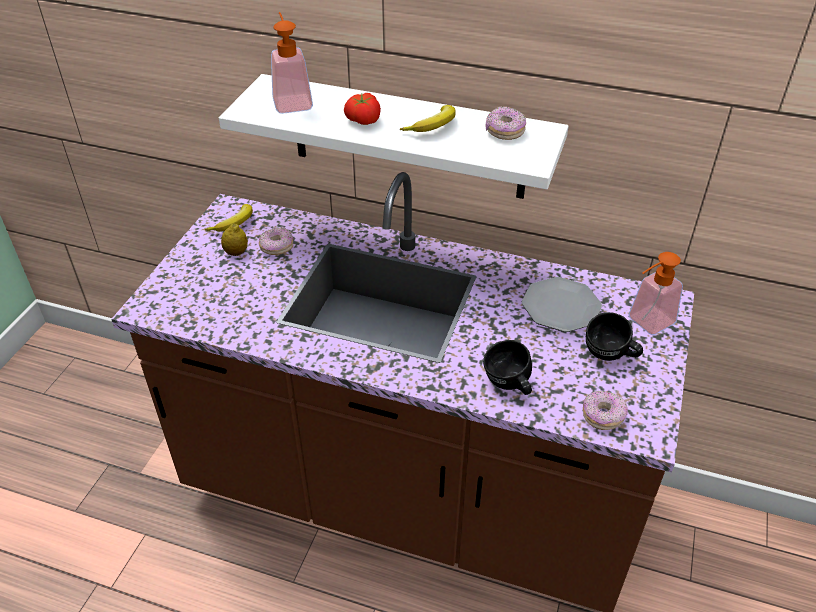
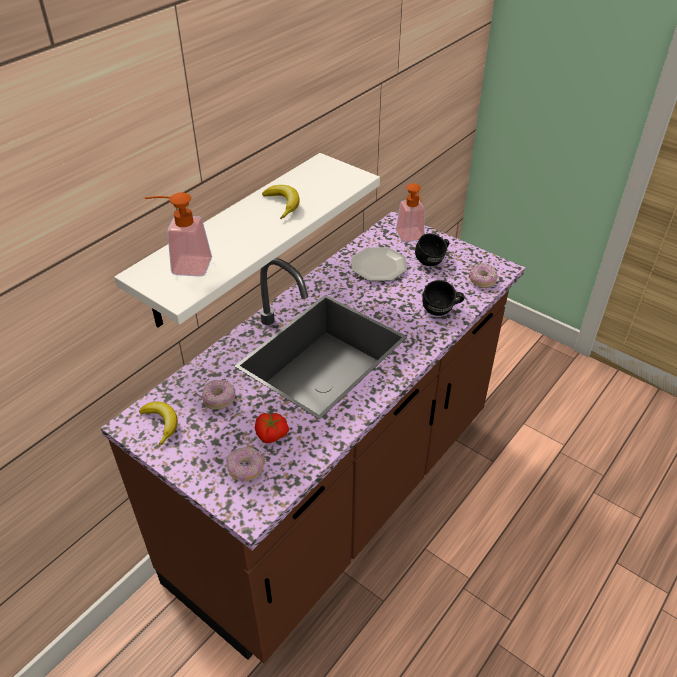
camera: 70 degrees left, 0 degrees up
lemon [221,224,248,256] -> none
tomato [344,93,381,125] -> tomato moved to [255,413,289,443]
donut [485,106,526,140] -> donut moved to [226,447,264,482]

